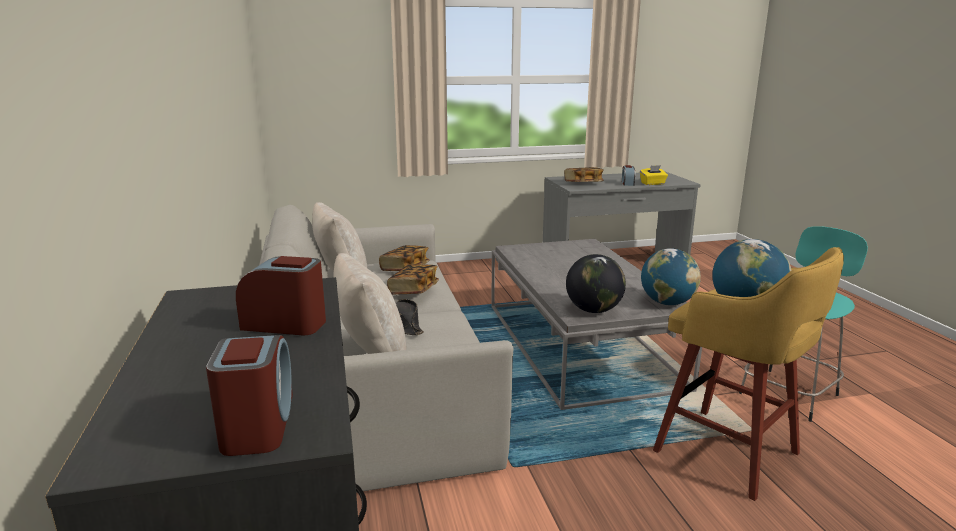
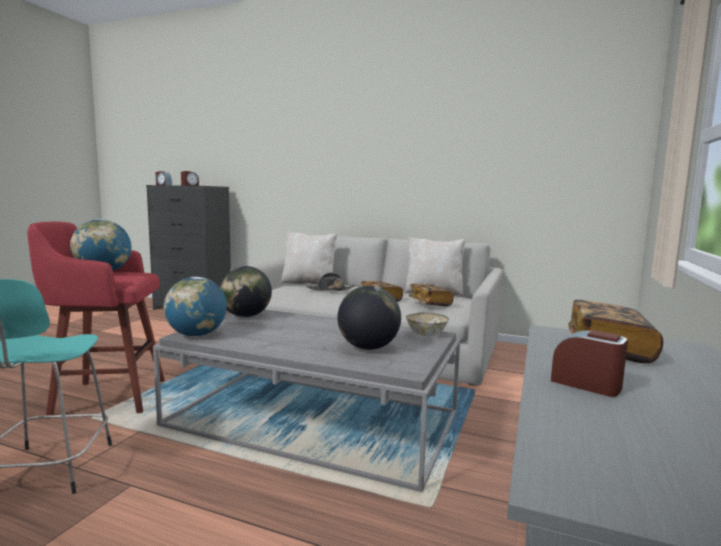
camera: 125 degrees right, 10 degrees down
yellow tissue box [640,165,668,185] -> none
yellow stool [653,247,844,501] -> red stool [28,222,165,419]
none -> globe [337,286,401,350]
none -> bowl [406,312,449,336]

